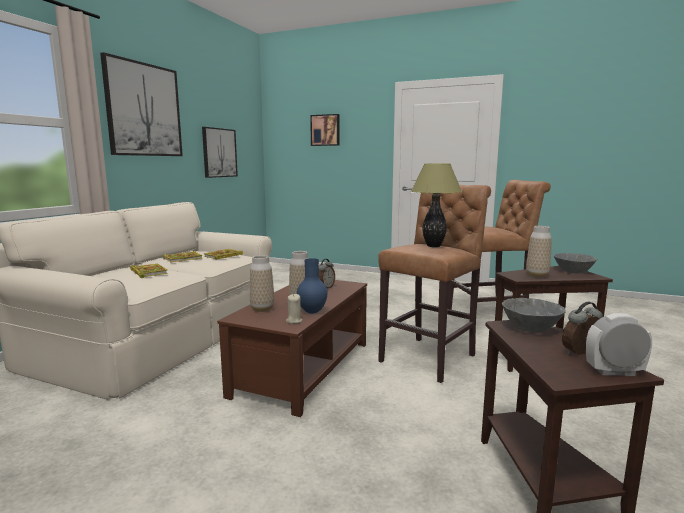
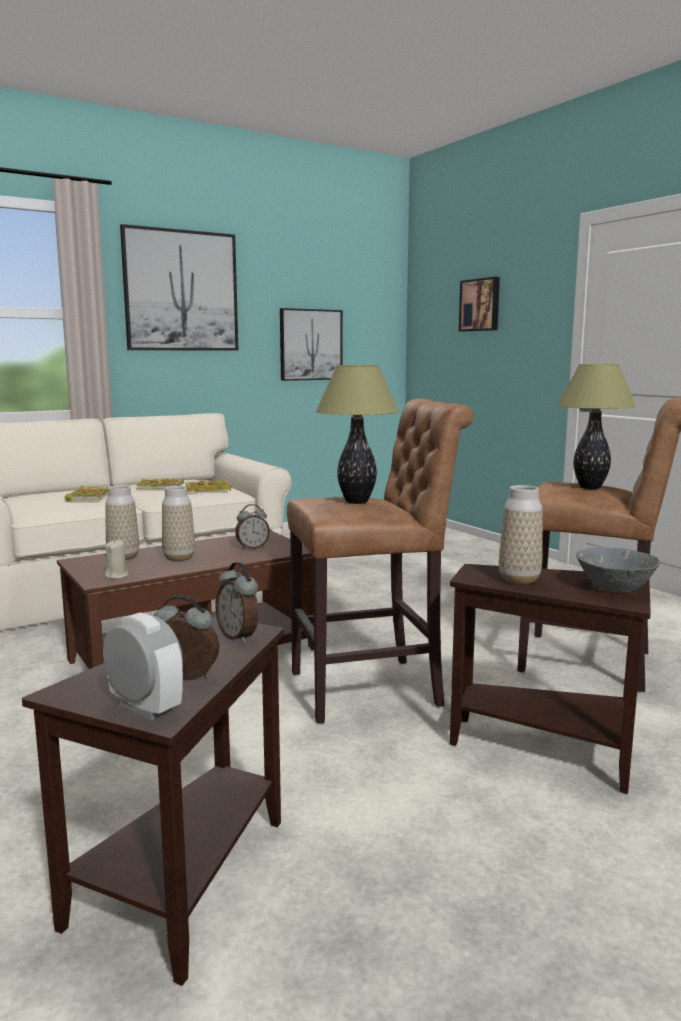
camera: 35 degrees right, 0 degrees up
blue vase [297,258,327,314] -> none
grey bowl [502,298,566,333] -> alarm clock [215,562,259,643]
none -> table lamp [557,364,636,489]

